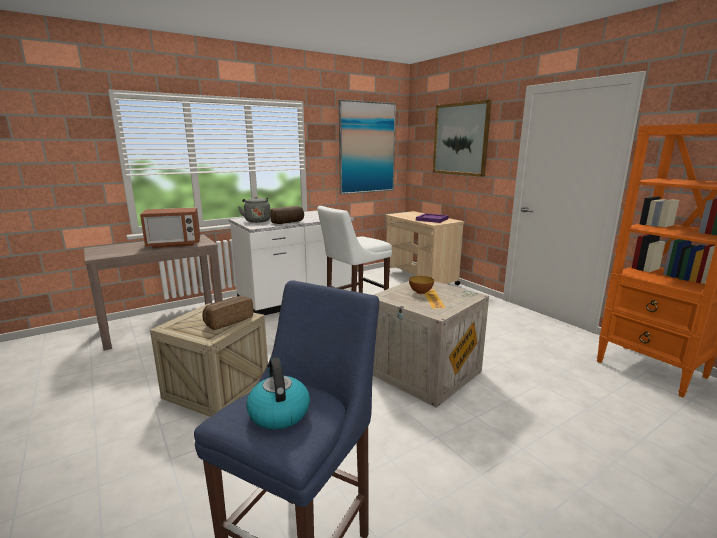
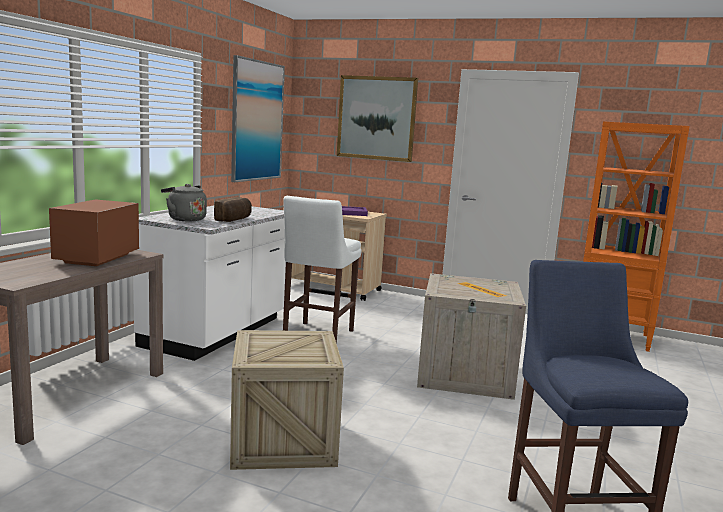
camera: 35 degrees left, 5 degrees down
microwave [140,207,200,248] -> microwave turned 150 degrees clockwise [49,199,139,266]
bread [203,296,253,330] -> none
kettle [246,357,310,430] -> none
bowl [409,276,434,294] -> none

